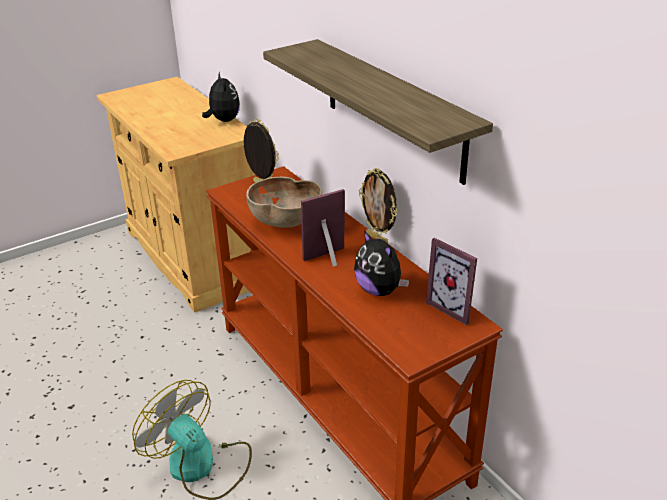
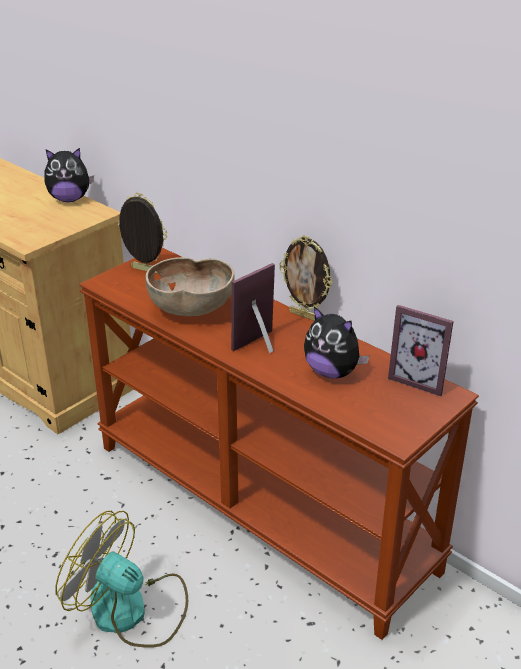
camera: 15 degrees left, 0 degrees up
plush toy [202,71,240,122] -> plush toy turned 120 degrees clockwise [44,148,94,202]
shelf [263,39,493,185] -> none

